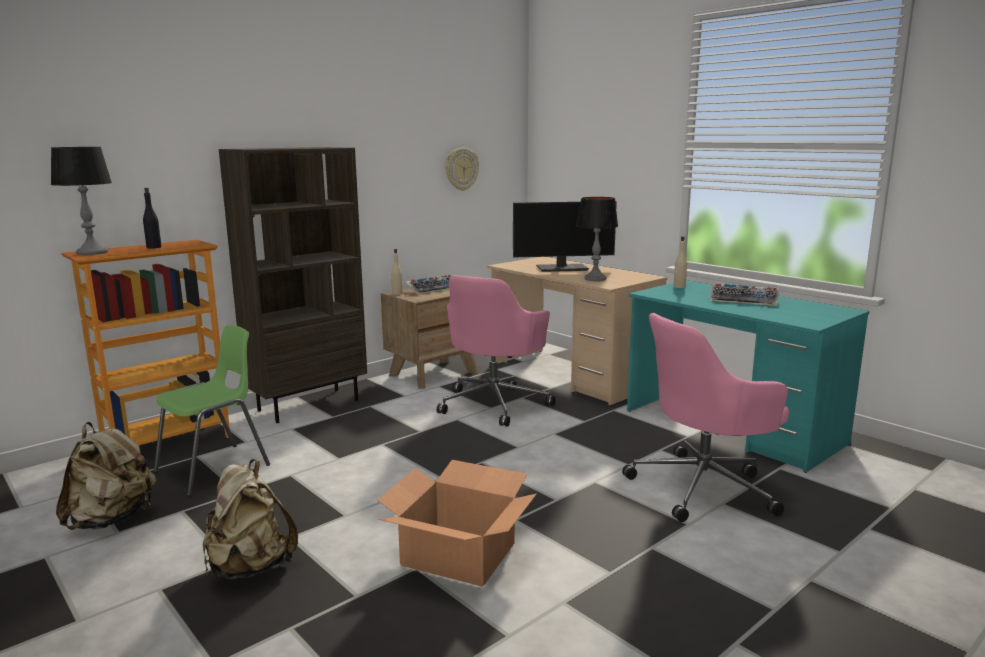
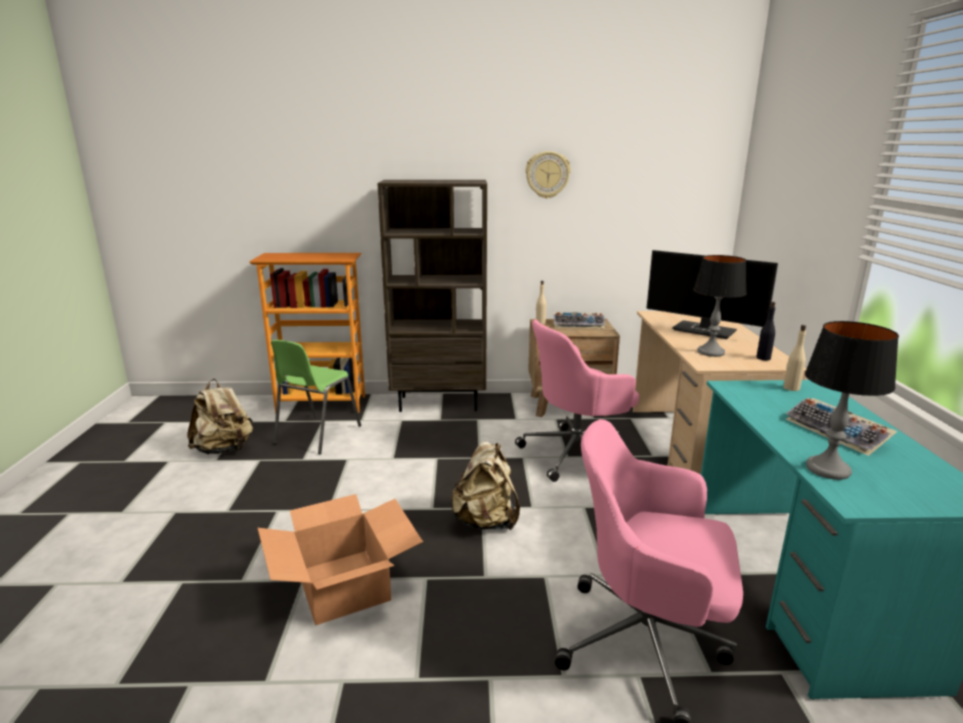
camera: 40 degrees right, 5 degrees up
table lamp [51,147,112,255] -> table lamp moved to [805,321,899,480]
black bottle [143,188,162,249] -> black bottle moved to [756,302,775,360]
green chair [154,325,270,496] -> green chair turned 120 degrees clockwise [271,340,361,454]
beige backpack [203,459,298,580] -> beige backpack moved to [451,441,520,530]
wall clock [446,148,479,191] -> wall clock moved to [526,151,571,199]

